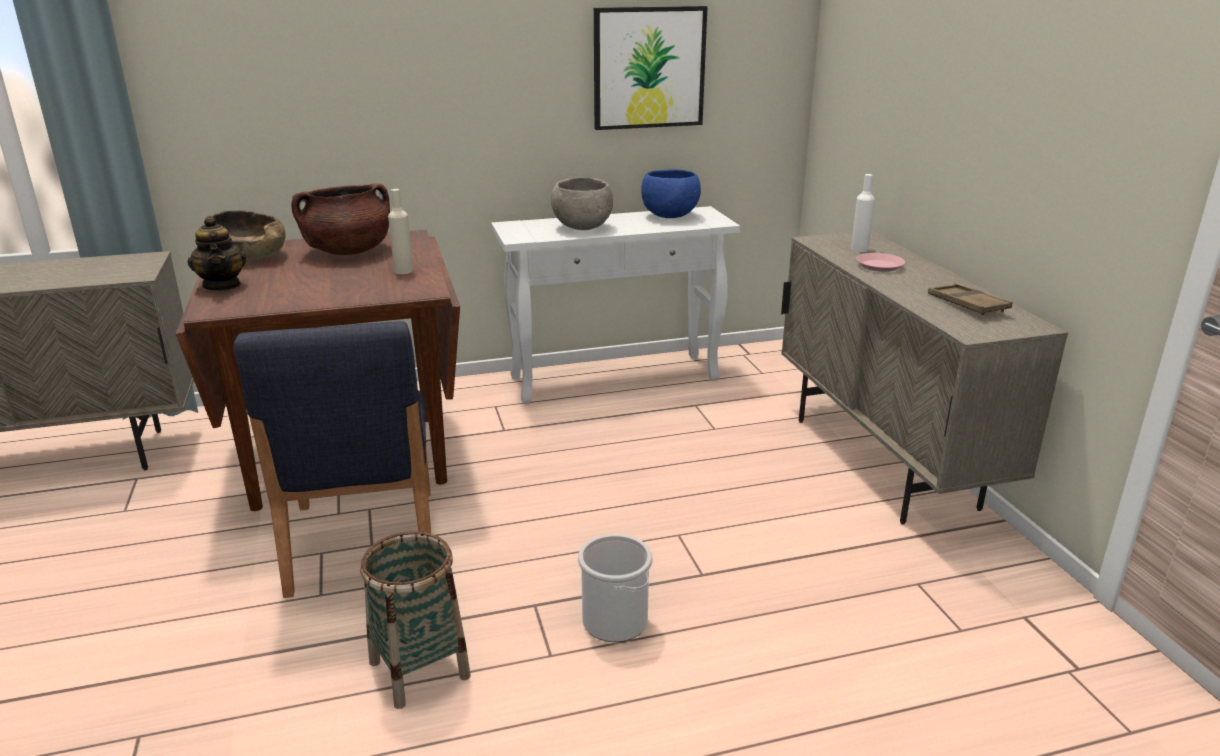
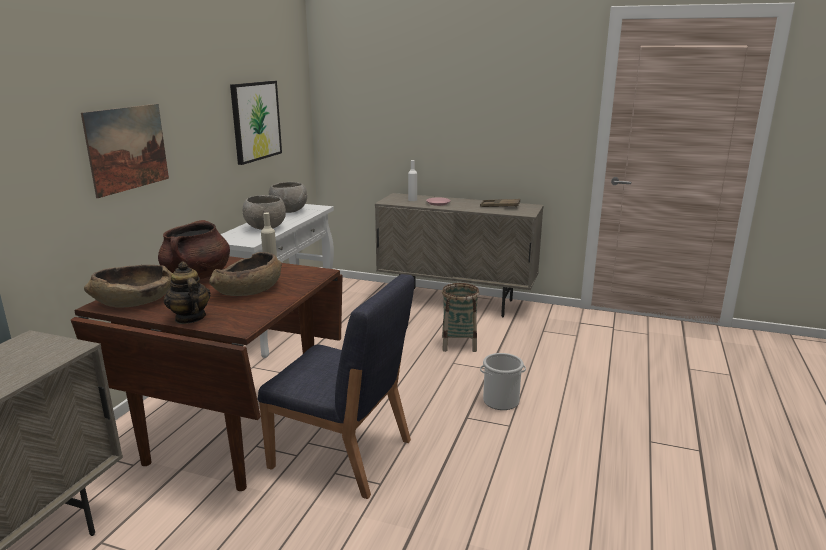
camera: 55 degrees left, 5 degrees down
teapot [188,216,246,291] -> teapot turned 135 degrees counterclockwise [164,261,210,324]
basket [360,531,471,709] -> basket moved to [442,283,479,352]
blue bowl [641,169,701,218] -> grey bowl [269,182,307,213]
none -> picture [81,104,169,198]
none -> brown bowl [209,252,282,296]

